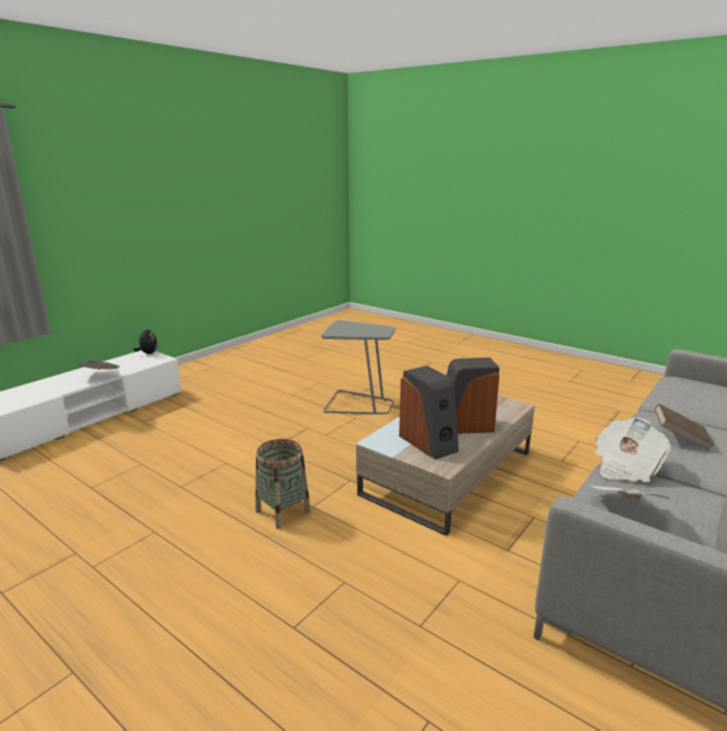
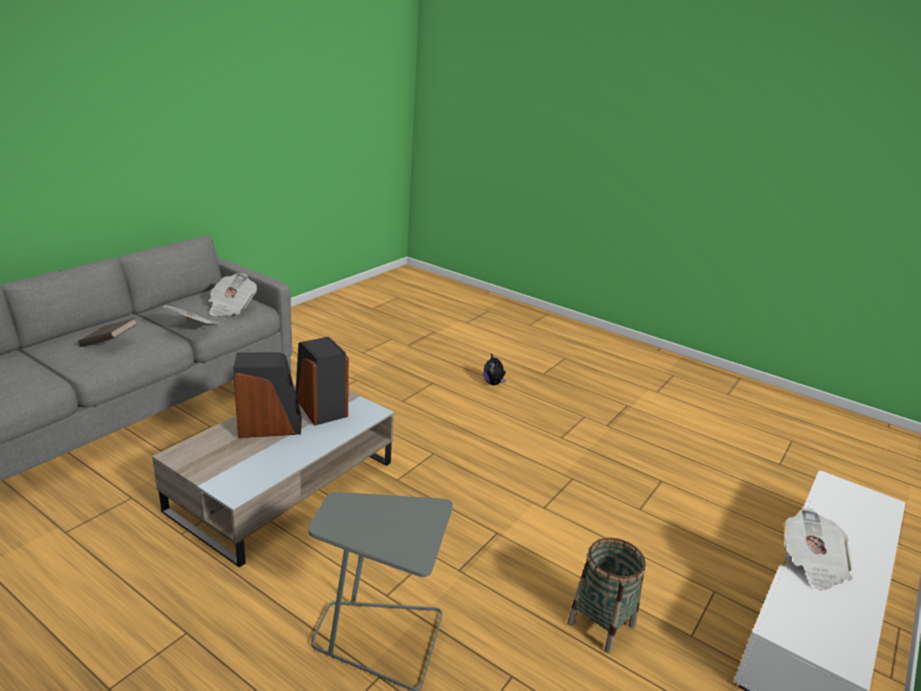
camera: 175 degrees right, 5 degrees up
plush toy [134,327,158,354] -> plush toy moved to [483,353,506,385]
basket [255,439,311,529] -> basket moved to [567,538,646,653]

